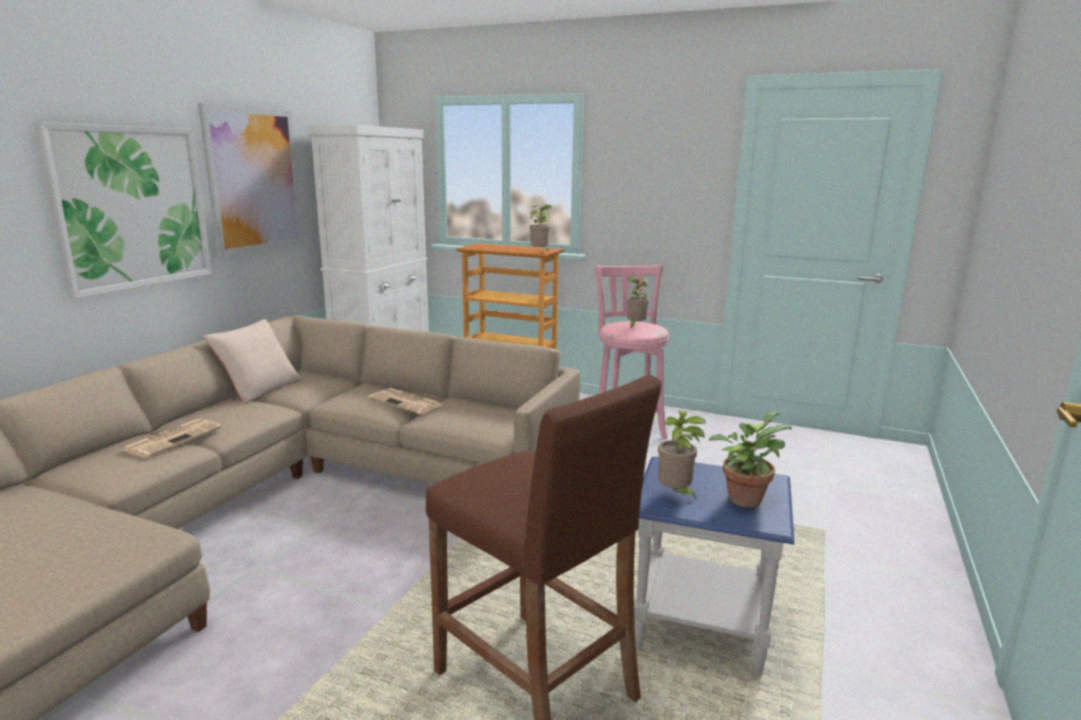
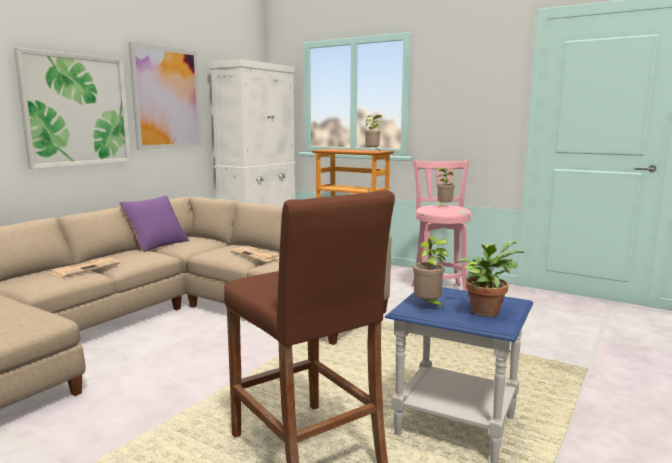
camera: 10 degrees right, 5 degrees down
beige pillow [204,319,303,403] -> purple pillow [119,196,189,252]

